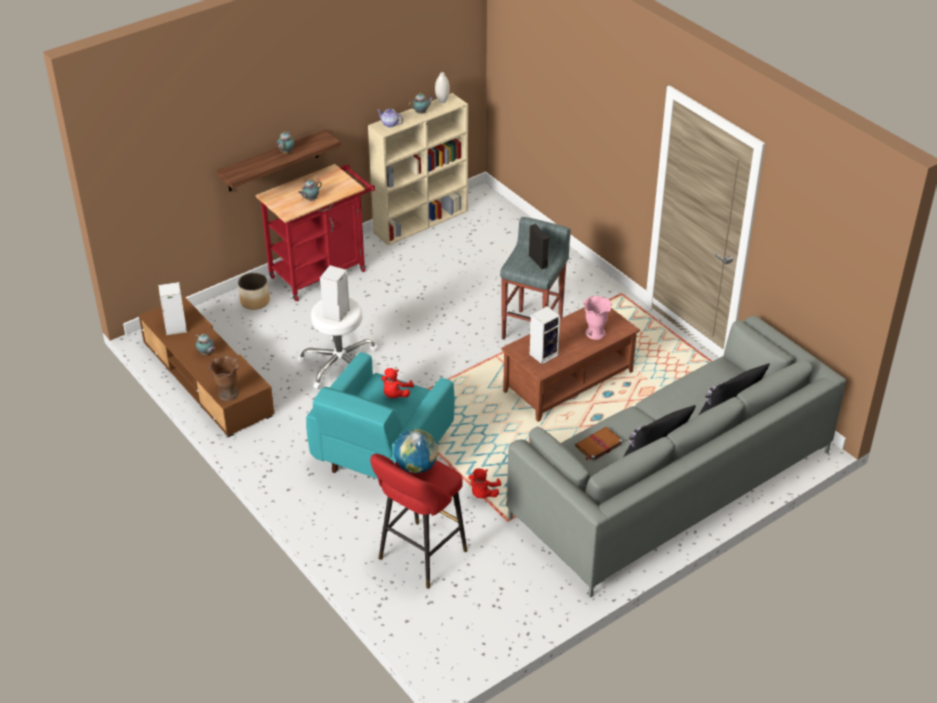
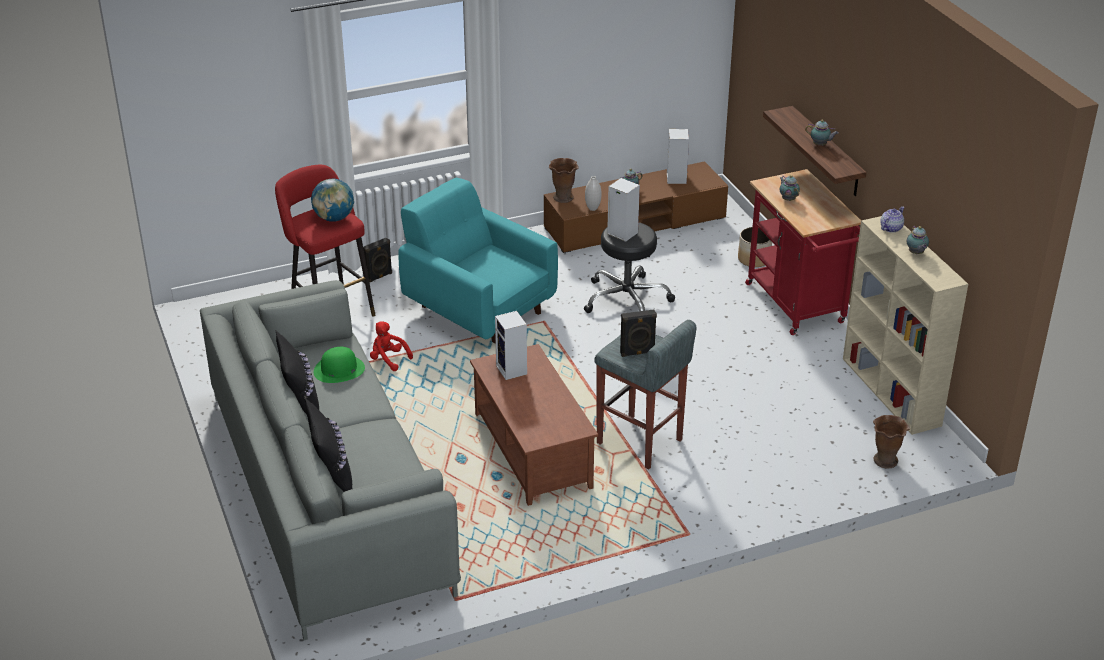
camera: 105 degrees right, 5 degrees down
white stool [297,298,379,390] -> black stool [584,222,675,313]
red plush toy [381,368,414,398] -> none
white vase [435,72,450,103] -> white vase moved to [585,176,602,211]
brown book [575,427,623,462] -> green hat [314,347,365,383]
pink vase [583,296,612,340] -> none
none -> black speaker [363,238,392,283]
none -> brown vase [873,415,910,469]

